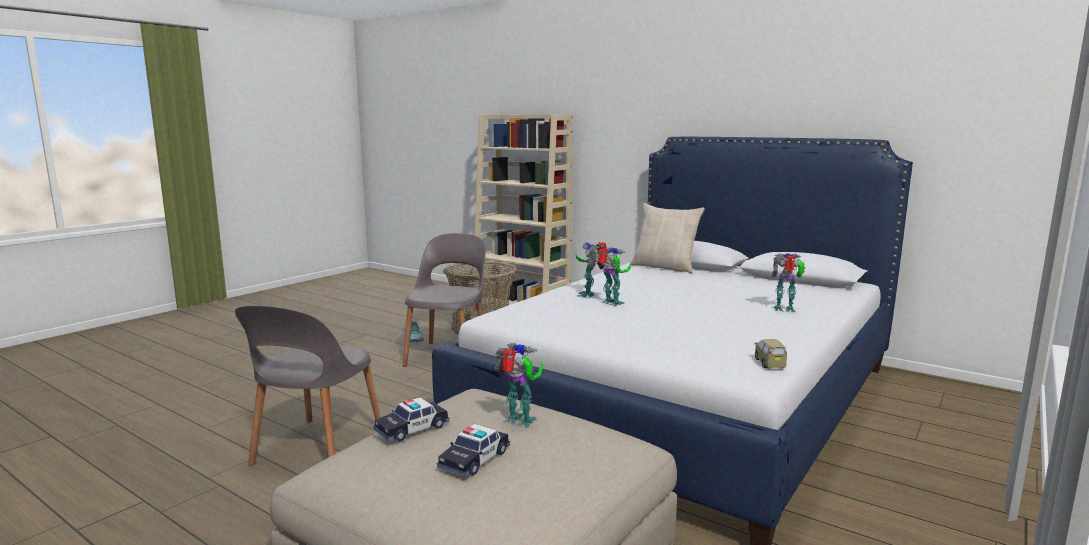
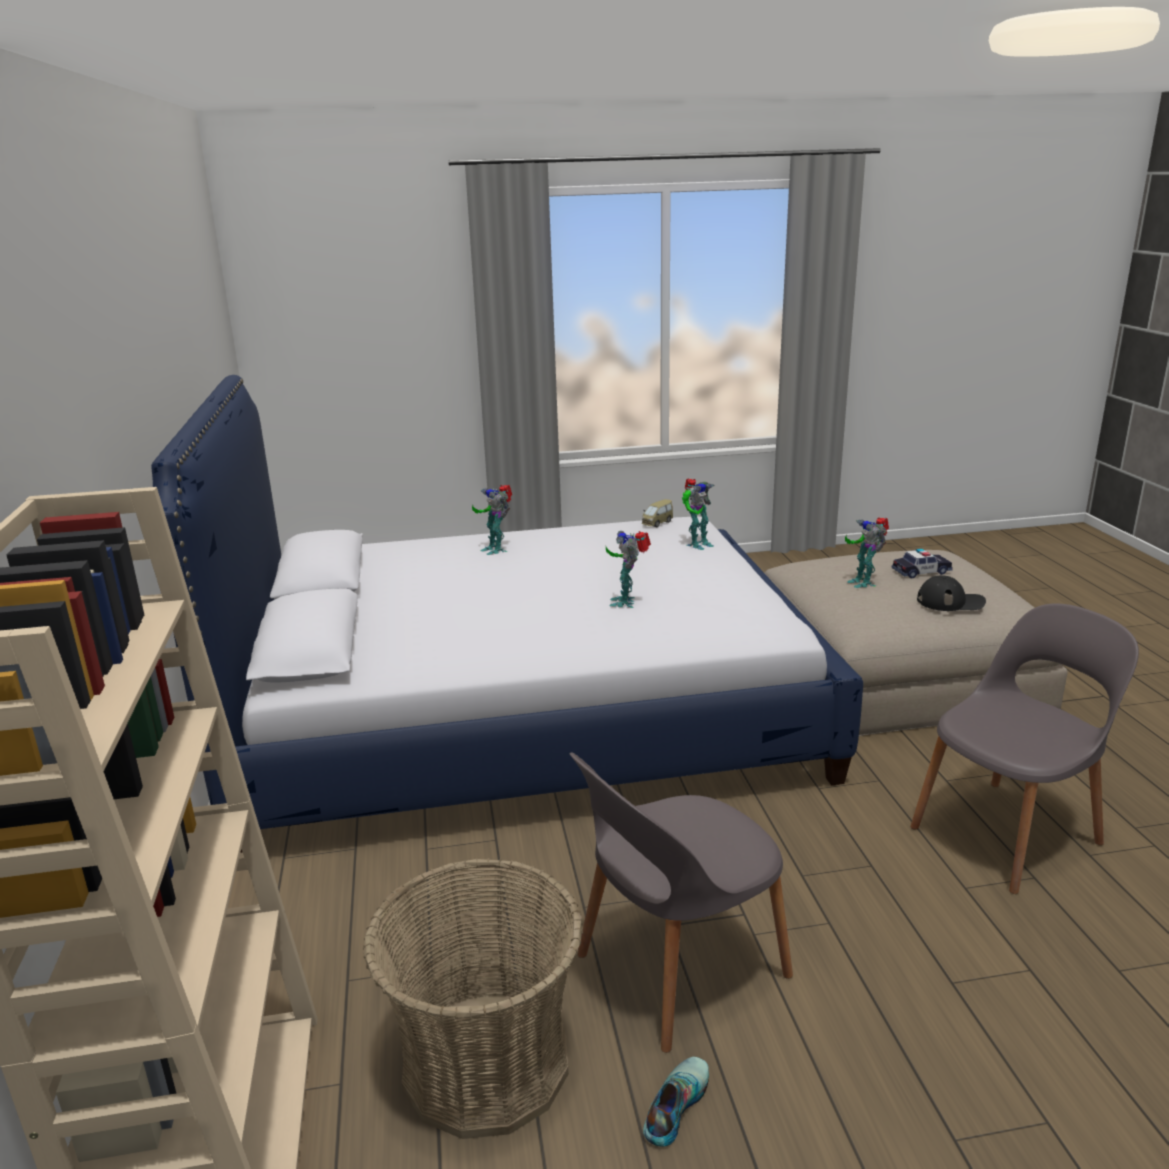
camera: 135 degrees left, 10 degrees up
toy car [374,397,450,442] -> black cap [917,575,986,611]
toy robot [576,242,607,298] -> toy robot moved to [682,478,714,550]
beige pillow [631,203,705,273] -> none

